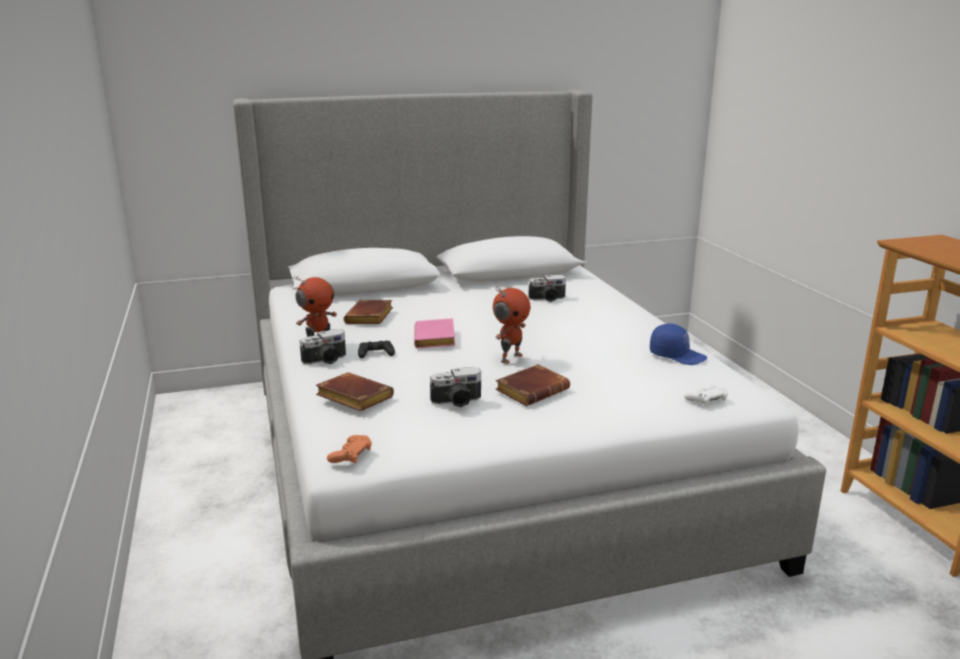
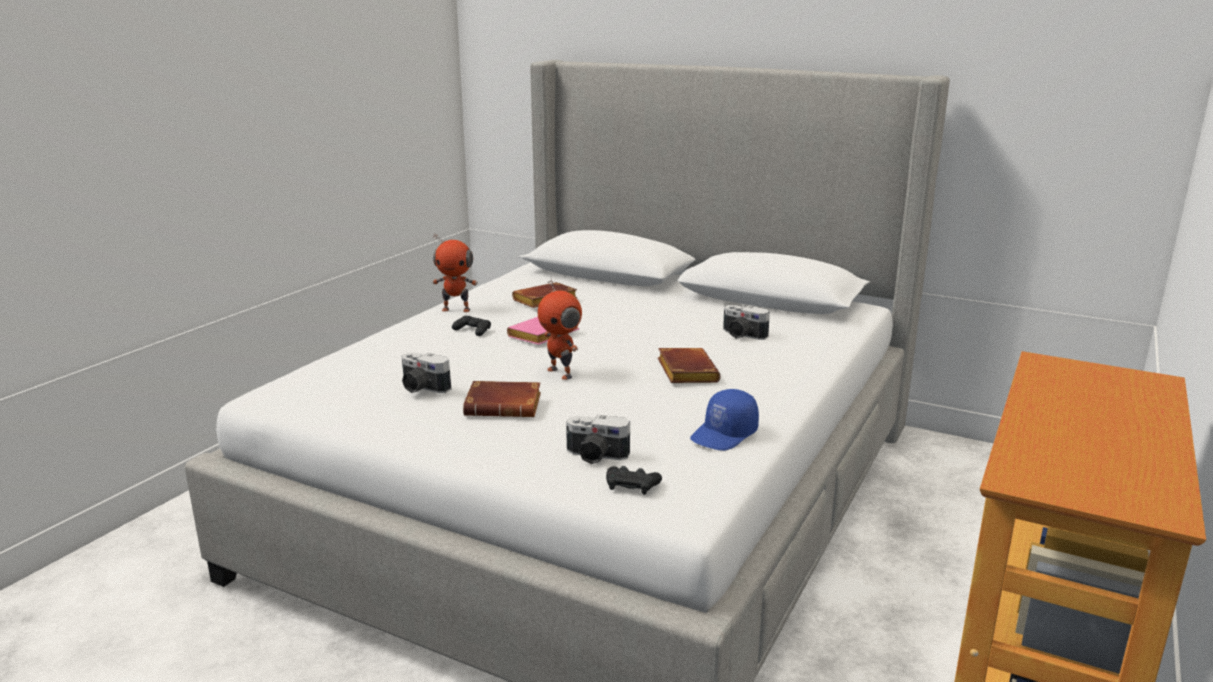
camera: 45 degrees right, 0 degrees up
camera [300,329,346,364] -> camera moved to [566,415,630,464]
brown book [316,372,394,411] -> brown book moved to [658,348,721,383]
orange game controller [327,435,372,464] -> none
toy robot [493,287,530,364] -> toy robot turned 60 degrees clockwise [537,279,582,380]
blue cap [650,324,707,365] -> blue cap turned 60 degrees clockwise [690,389,759,451]
white game controller [684,384,728,406] -> black game controller [606,466,662,495]

